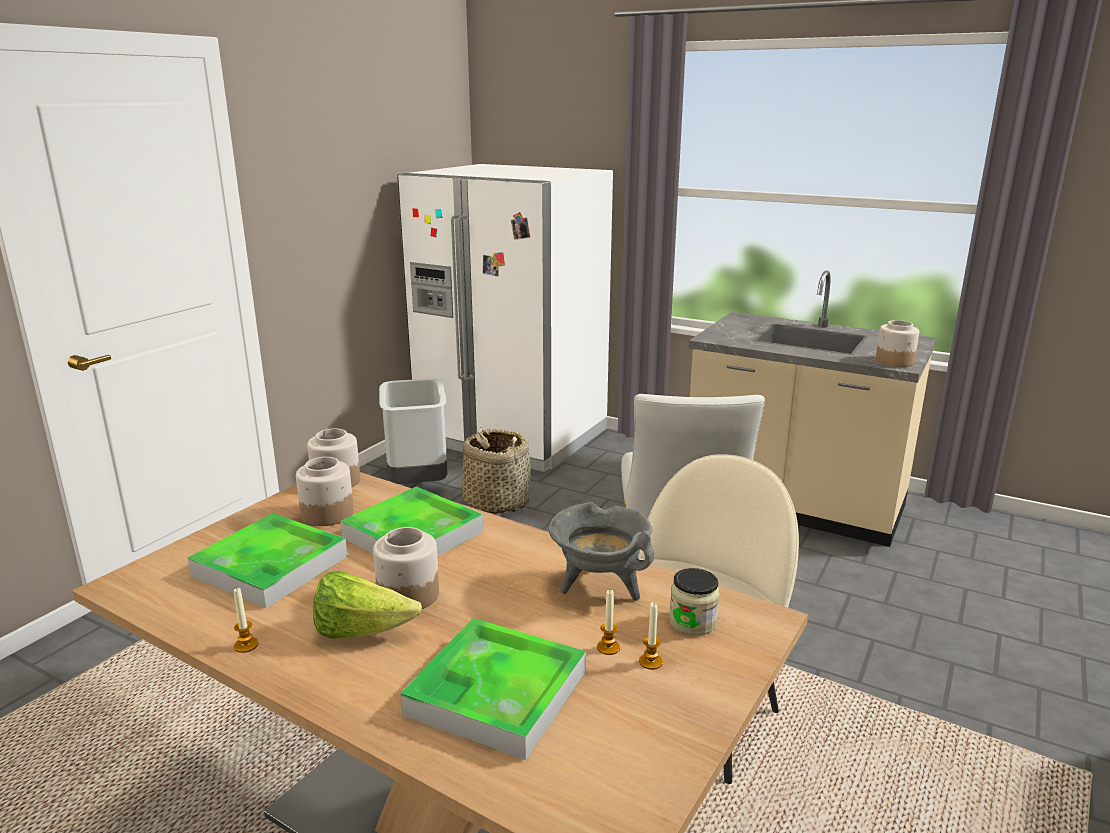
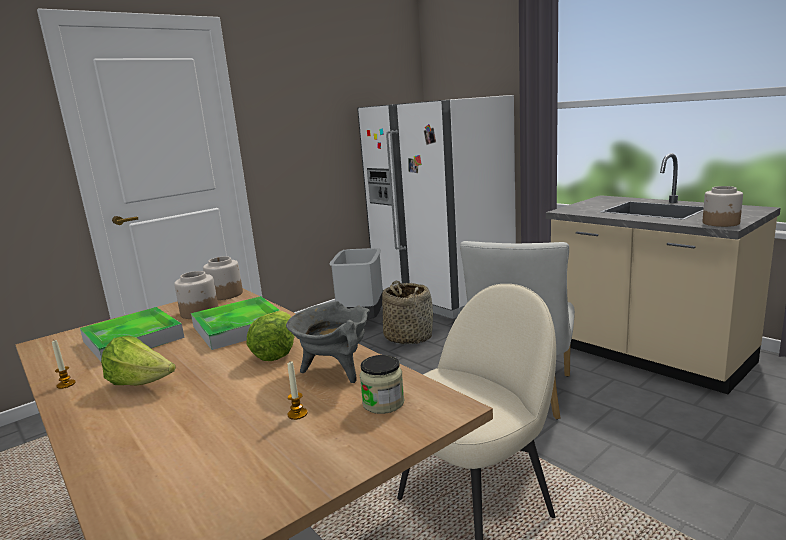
camera: 20 degrees right, 5 degrees down
jar [373,527,439,609] -> none
tray [401,618,586,760] -> none
candle [639,603,663,670] -> none
none -> lettuce [247,310,295,361]

